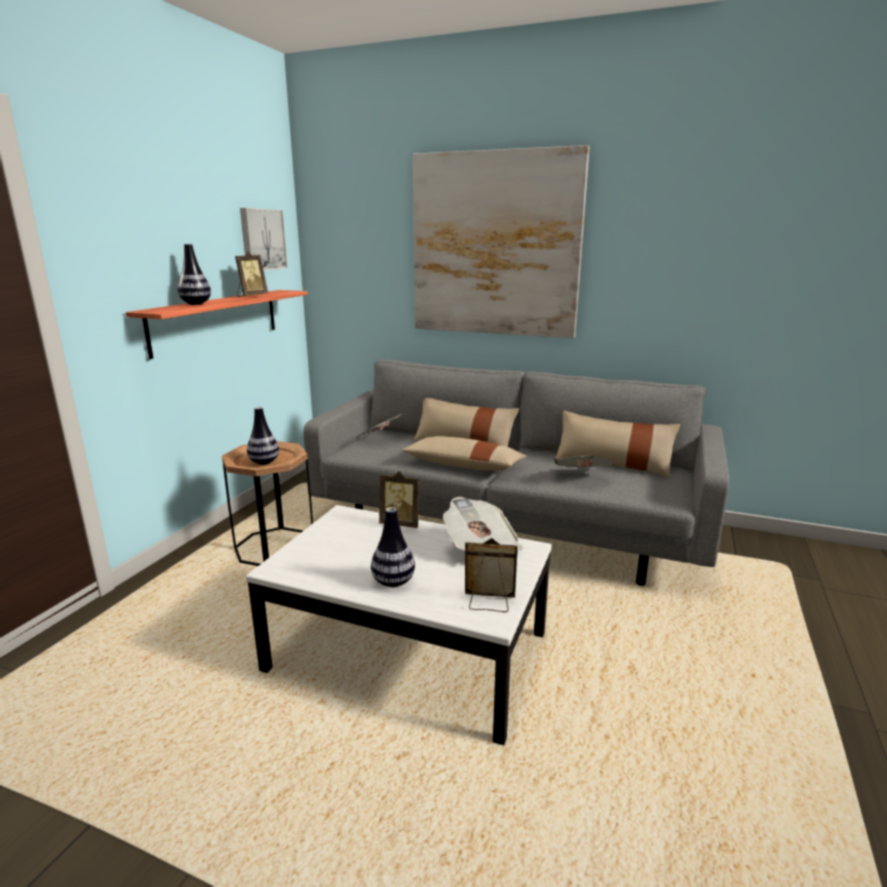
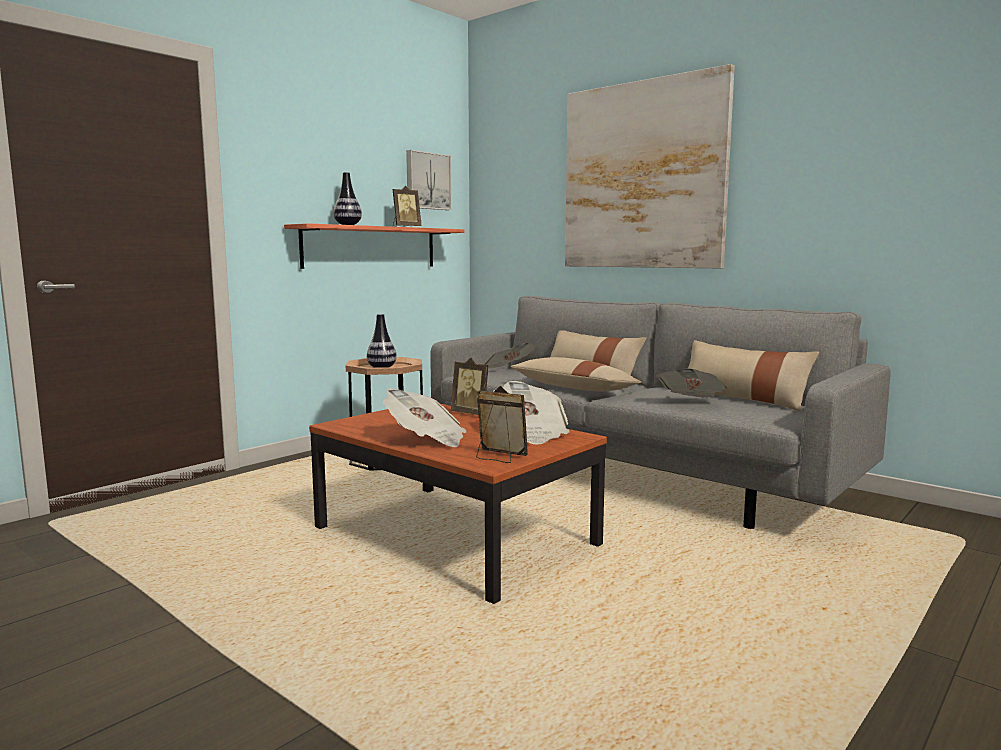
camera: 20 degrees right, 10 degrees down
white coffee table [246,505,552,745] -> brown coffee table [309,404,607,604]
vase [371,507,415,587] -> newspaper [383,388,467,447]

